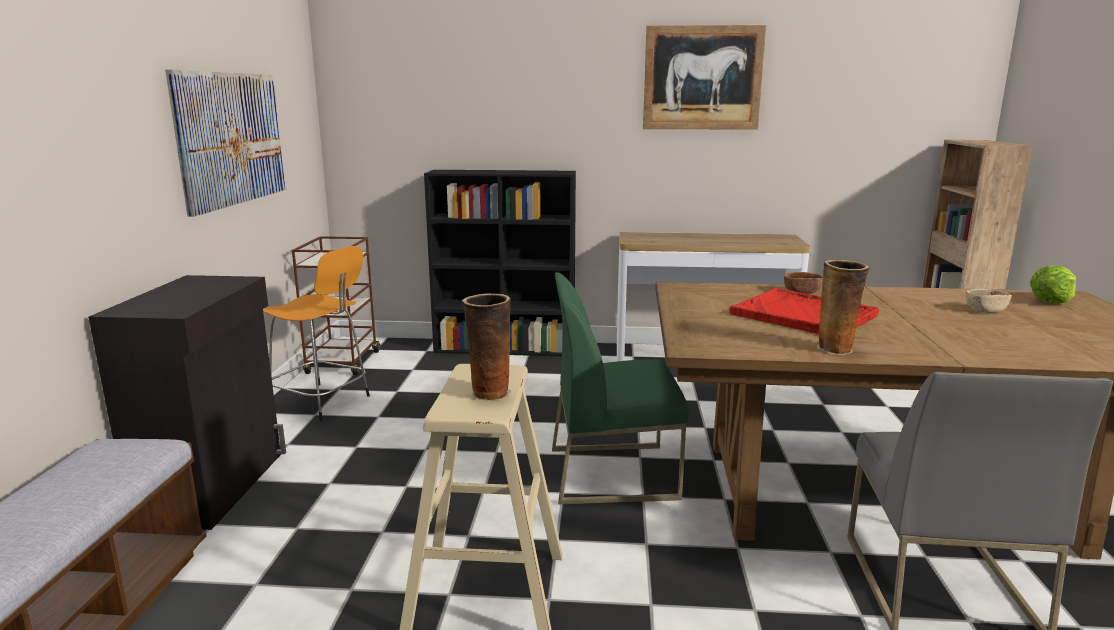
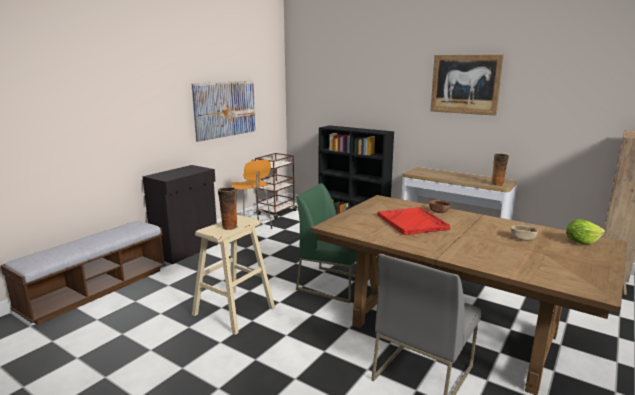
camera: 30 degrees right, 0 degrees up
vase [816,260,870,355] -> vase moved to [491,153,509,186]

